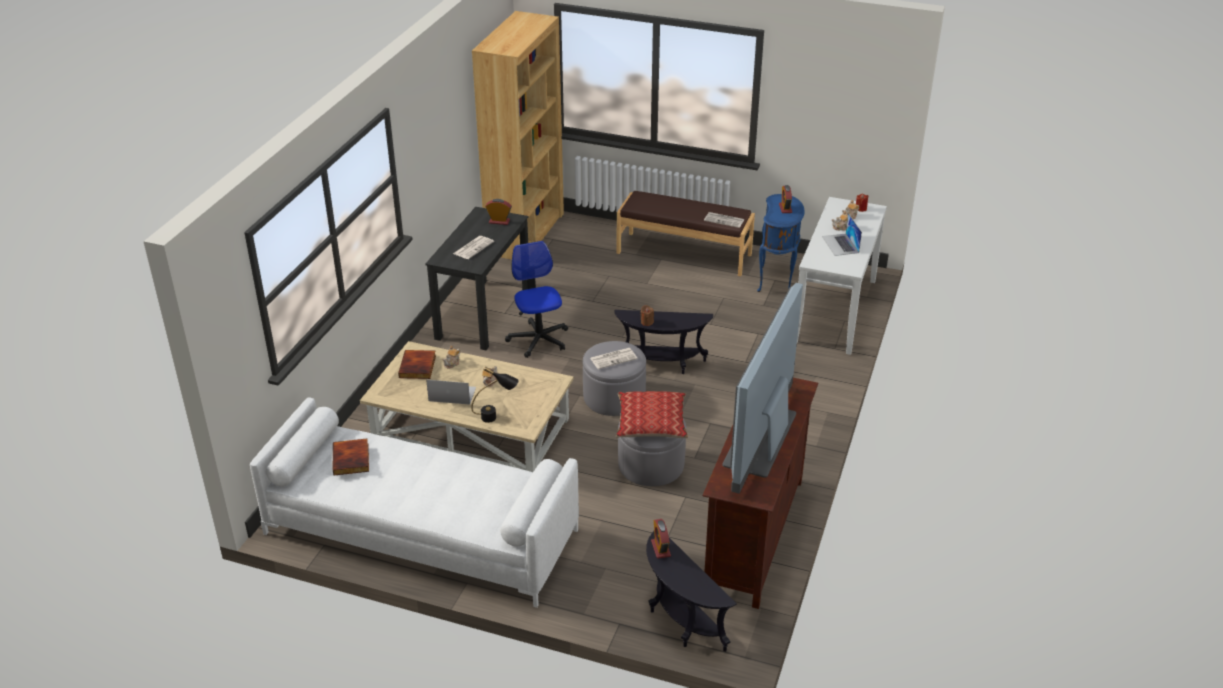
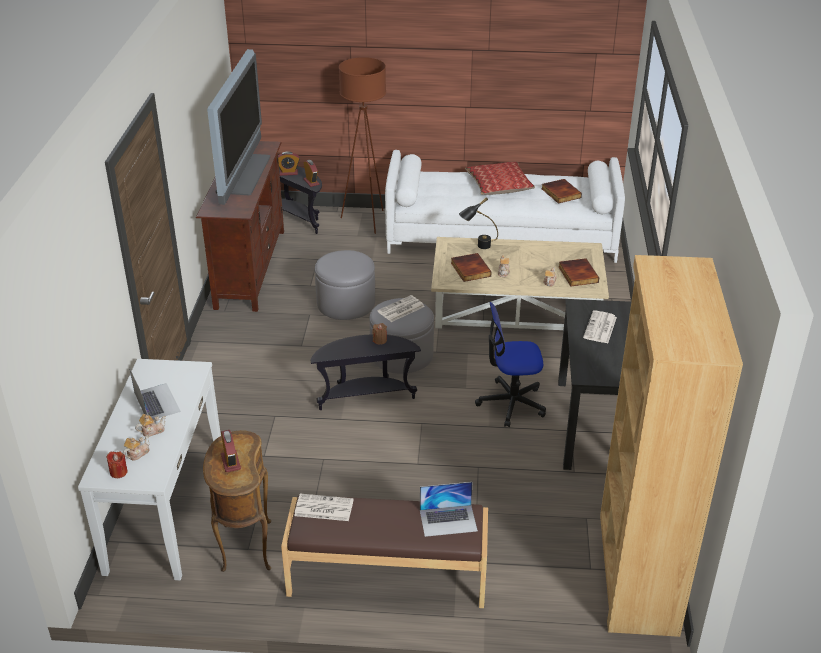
camera: 165 degrees right, 0 degrees up
laptop [426,380,476,405] -> laptop moved to [420,482,478,537]
alarm clock [486,199,512,225] -> alarm clock moved to [278,151,300,176]
office chair [505,241,568,358] -> office chair turned 120 degrees clockwise [475,302,546,427]
pillow [616,391,688,438] -> pillow moved to [465,161,535,195]
blue side table [757,194,805,292] -> brown side table [203,430,271,572]
none -> brown floor lamp [339,57,386,234]
none -> book [451,253,492,282]

